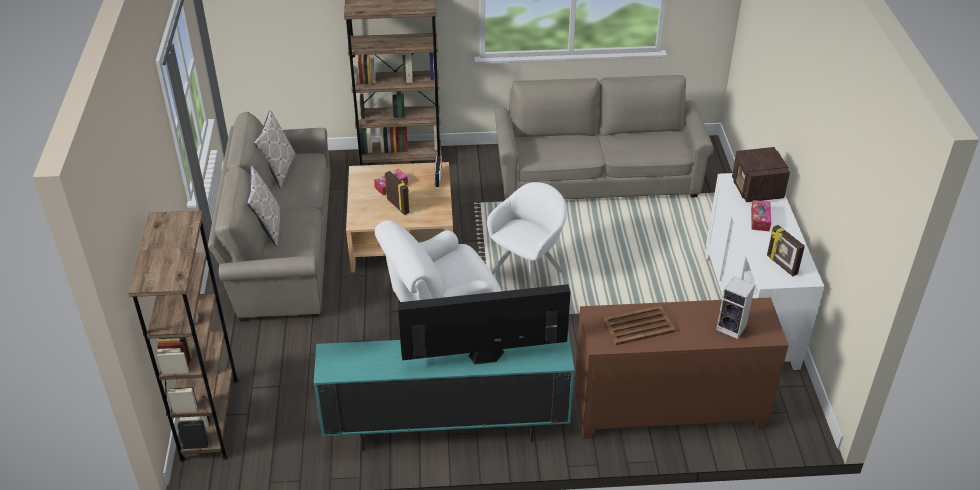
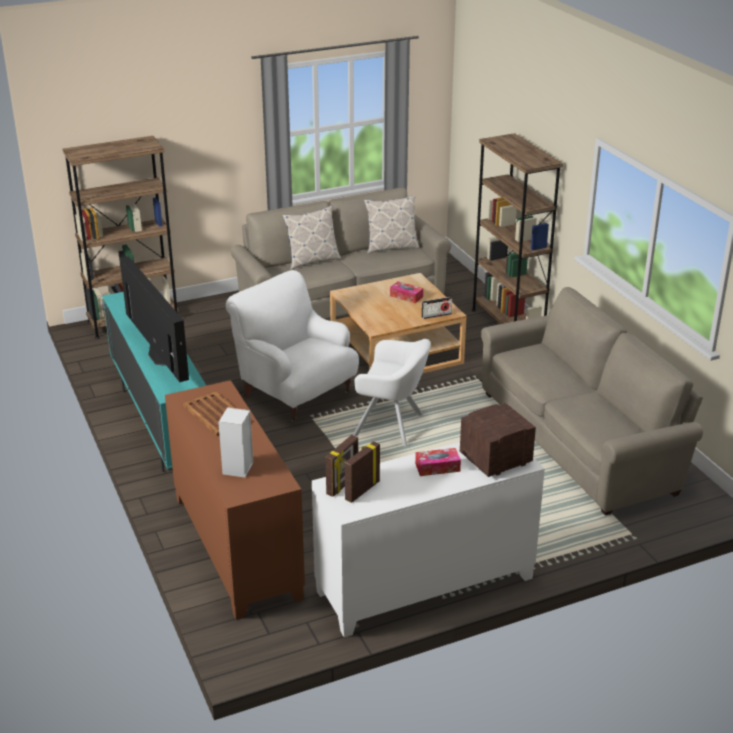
camera: 70 degrees right, 10 degrees down
picture frame [385,171,410,215] -> picture frame moved to [326,435,358,497]

